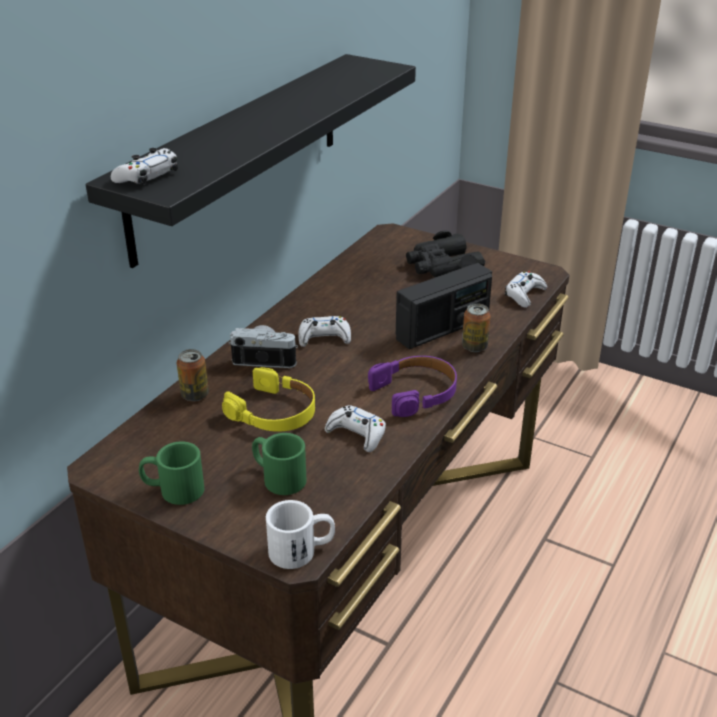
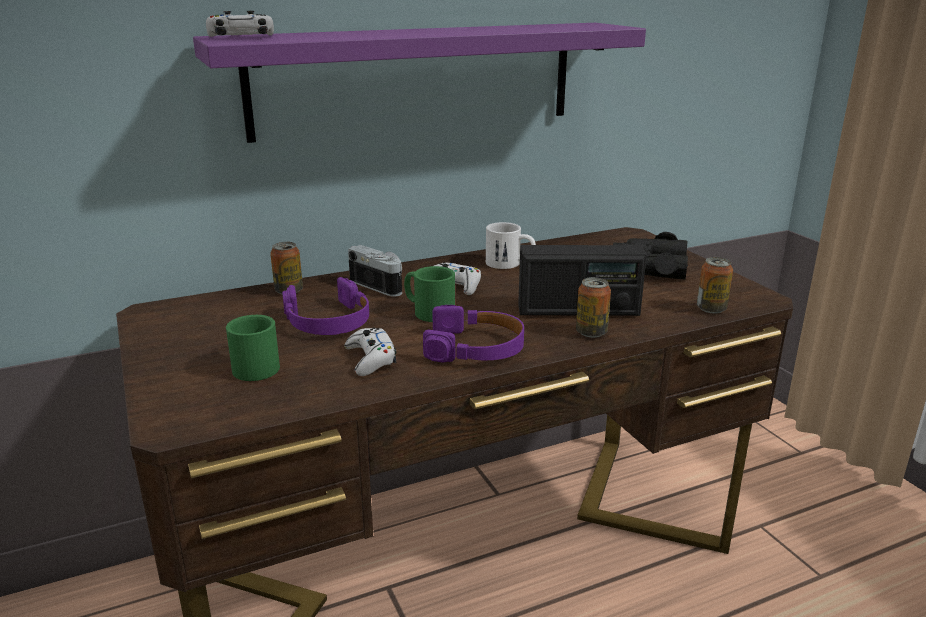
camera: 35 degrees right, 10 degrees down
black shelf [86,54,416,268] -> purple shelf [193,23,646,143]
green mug [139,441,205,505] -> green mug moved to [404,266,455,322]
yellow headphones [222,367,315,431] -> purple headphones [282,277,369,335]
white mug [266,500,335,569] -> white mug moved to [486,222,536,269]
white game controller [504,271,547,308] -> can [697,257,733,314]

